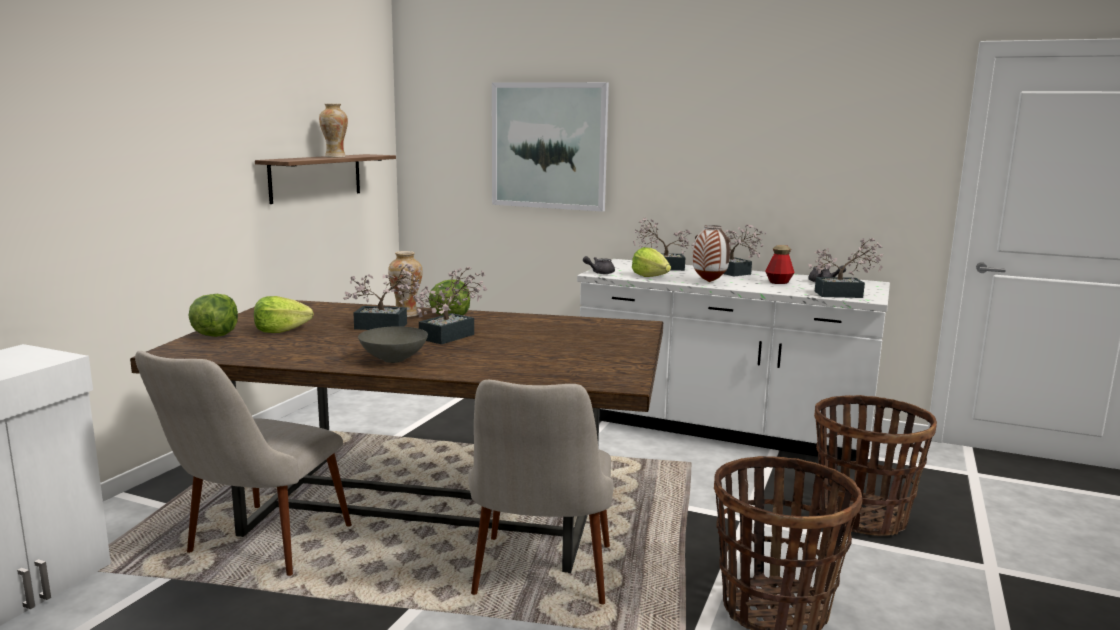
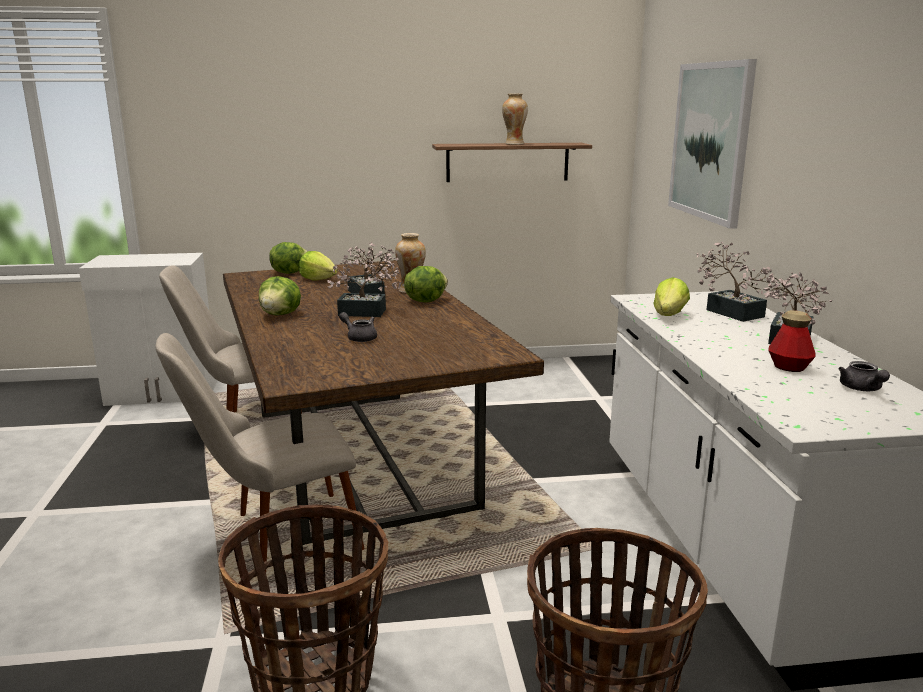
camera: 60 degrees right, 5 degrees up
grey bowl [358,326,428,363] -> lettuce [259,276,301,315]
grey teapot [583,256,615,274] -> grey teapot moved to [339,312,377,342]
vase [693,225,730,282] -> none
potted plant [808,238,884,298] -> none

